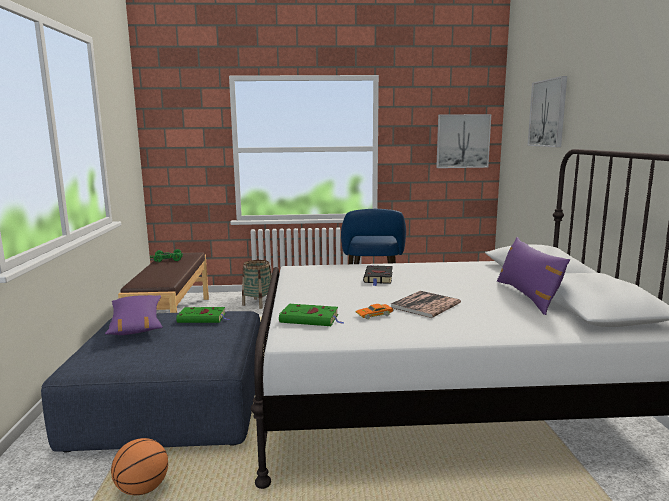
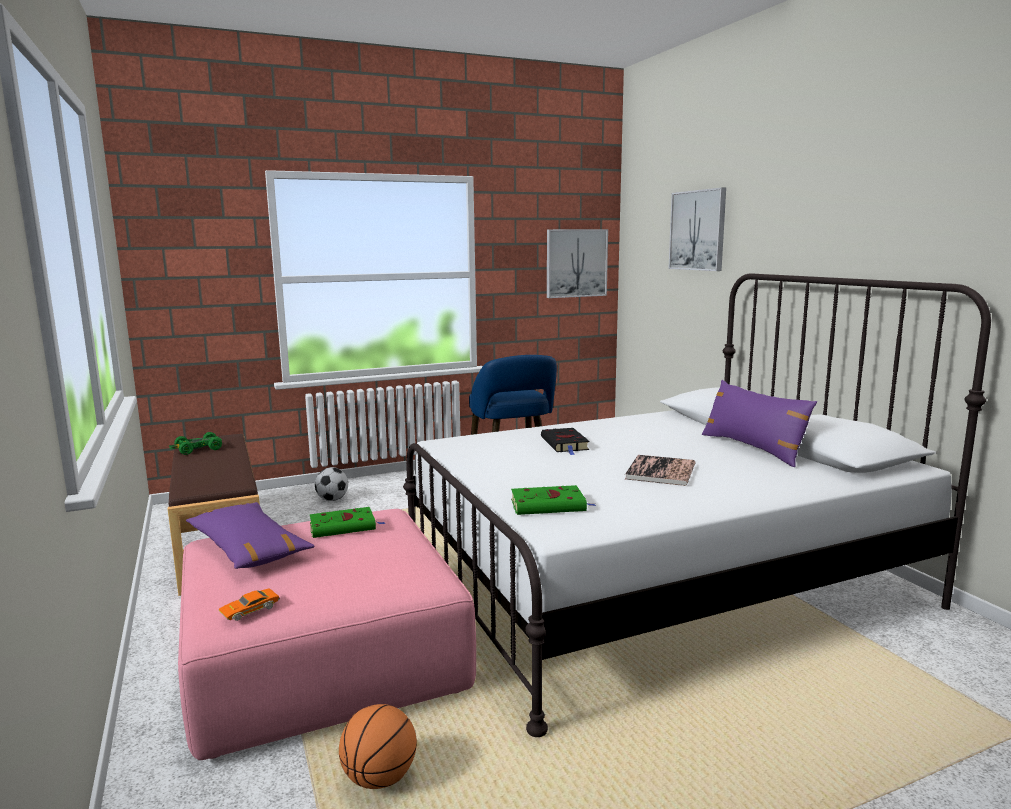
camera: 20 degrees left, 0 degrees up
blue ottoman [41,311,260,452] -> pink ottoman [178,509,476,760]
basket [242,260,272,309] -> football [315,467,348,501]
orange toy car [356,304,394,319] -> orange toy car moved to [218,589,280,621]

